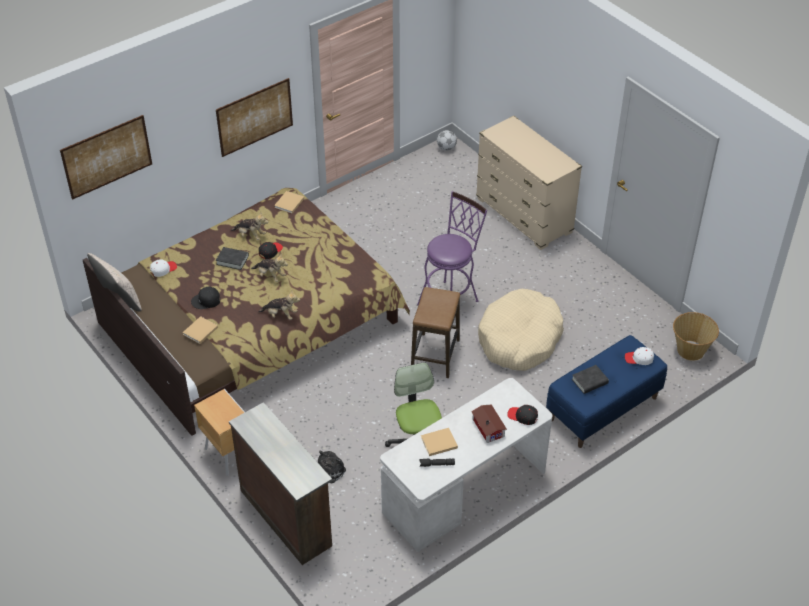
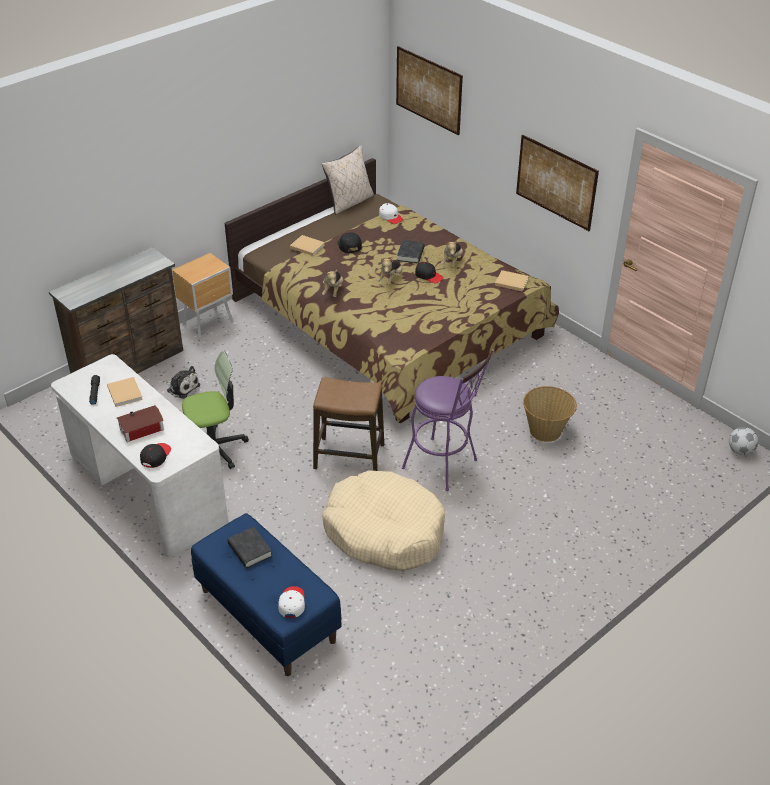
camera: 85 degrees right, 5 degrees down
beige dresser [476,116,582,250] -> none
basket [673,312,719,361] -> basket moved to [523,386,577,442]

